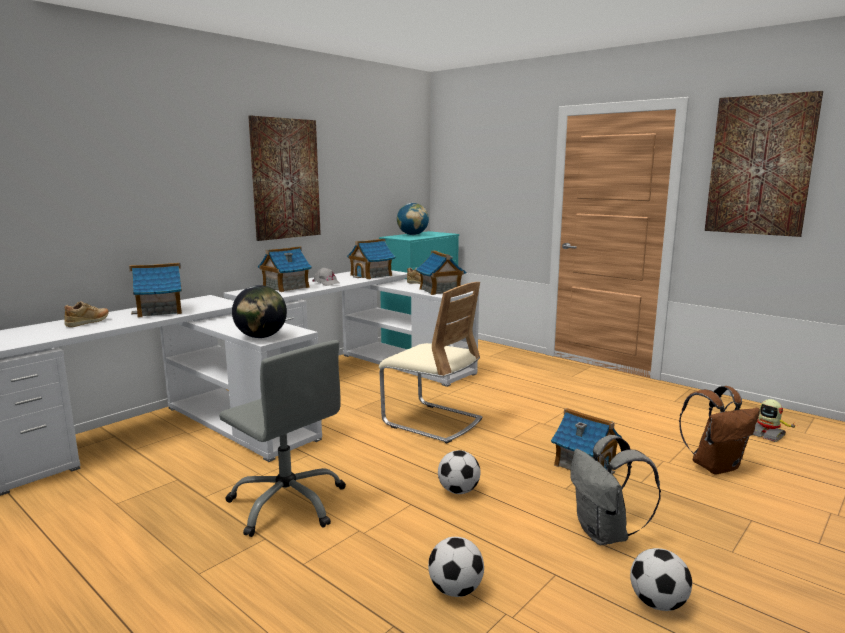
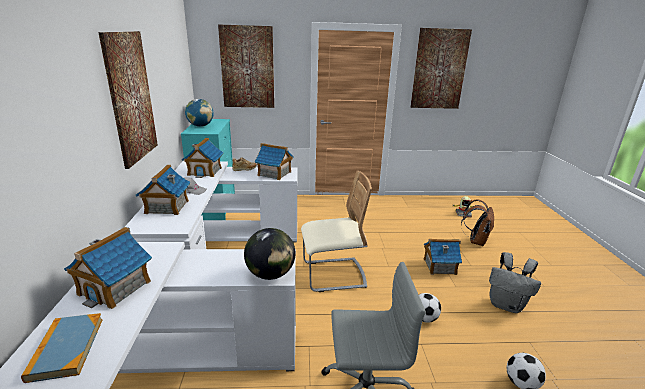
camera: 45 degrees left, 10 degrees up
beige shoe [64,301,109,327] -> book [21,313,102,383]
football [630,548,692,611] -> none
none -> picture [218,24,274,108]

